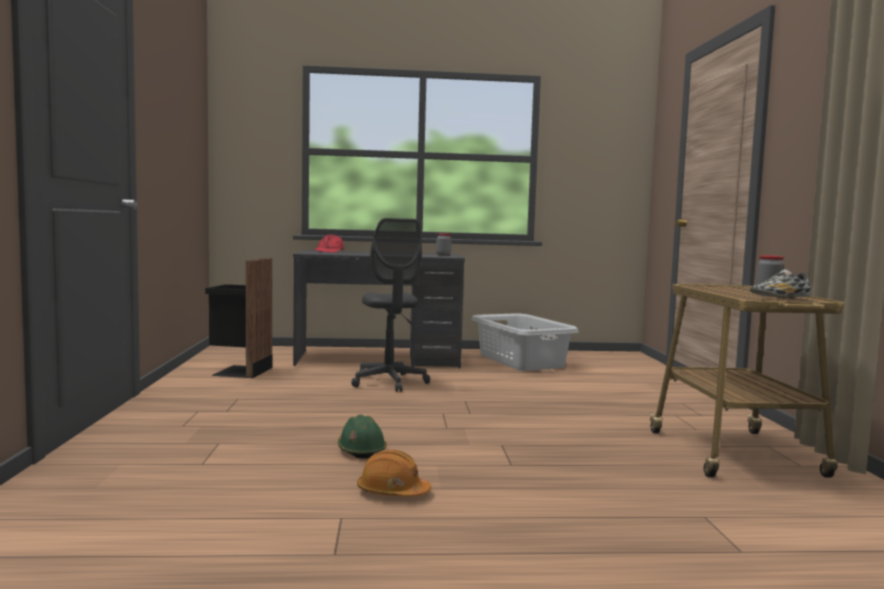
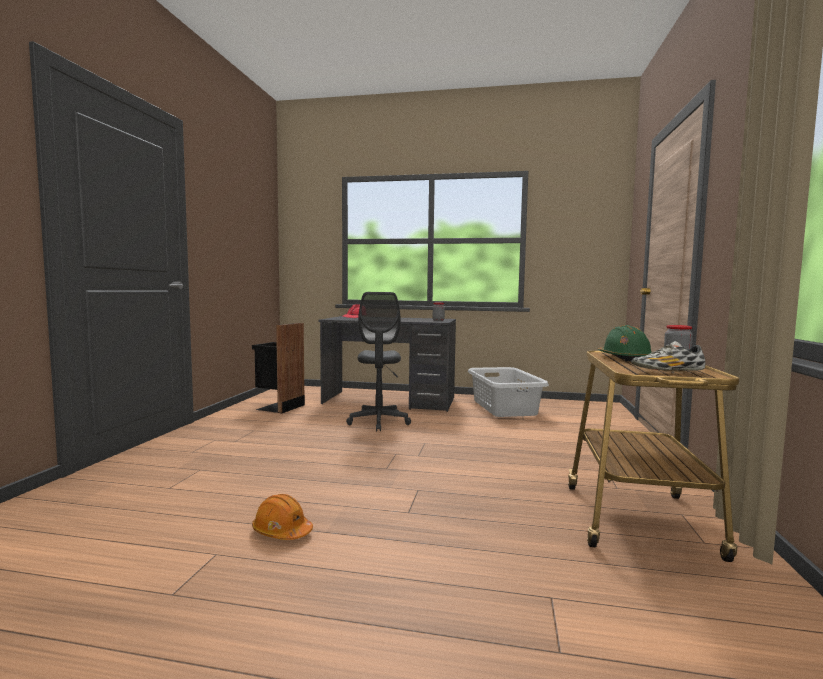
camera: 15 degrees right, 0 degrees up
green hard hat [337,415,387,458] -> green hard hat moved to [598,325,651,362]

